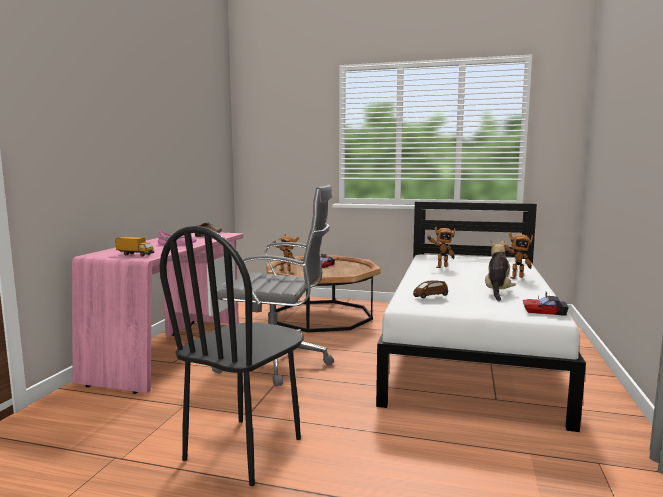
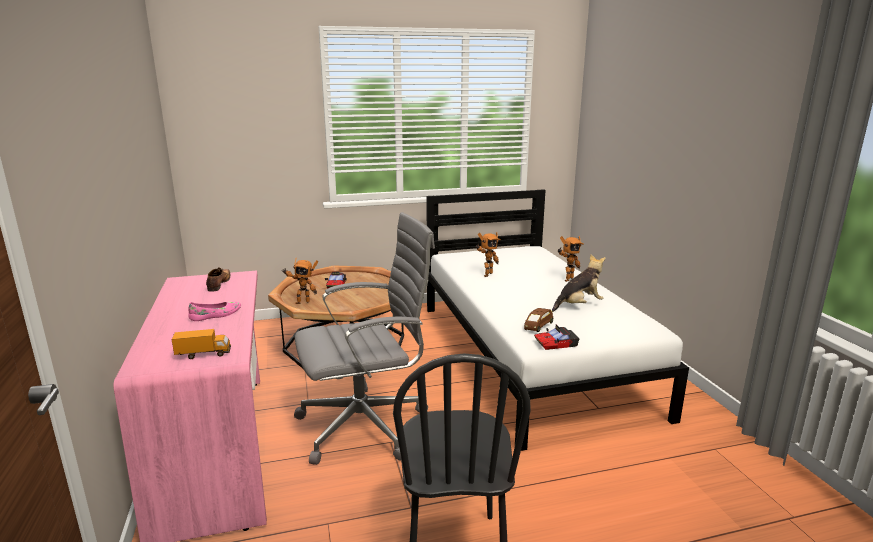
camera: 30 degrees left, 10 degrees up
plush toy [485,240,516,301] -> plush toy turned 75 degrees clockwise [552,254,605,312]
toy car [523,292,569,316] -> toy car moved to [534,325,580,350]

